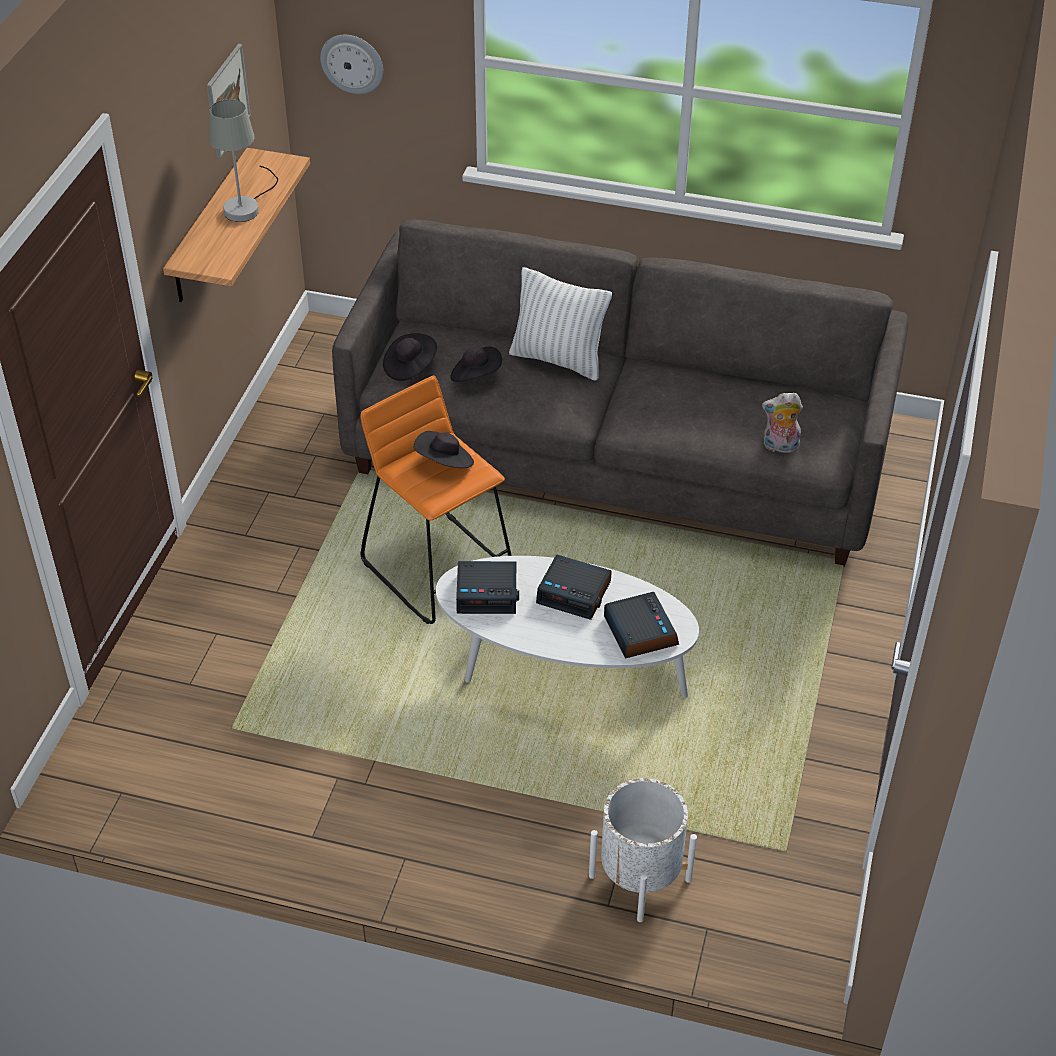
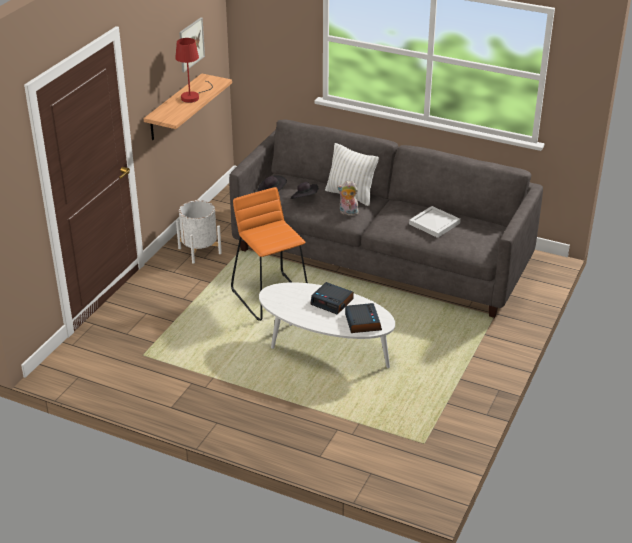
camera: 10 degrees right, 10 degrees down
grey table lamp [209,99,278,222] -> red table lamp [175,38,213,103]
wall clock [320,35,383,94] -> none
black hat [414,431,474,468] -> none
alarm clock [456,561,519,614] -> none
white planter [589,778,697,922] -> white planter moved to [176,200,222,263]
plush toy [762,393,803,453] -> plush toy moved to [337,181,360,216]
none -> white tray [409,206,461,238]

